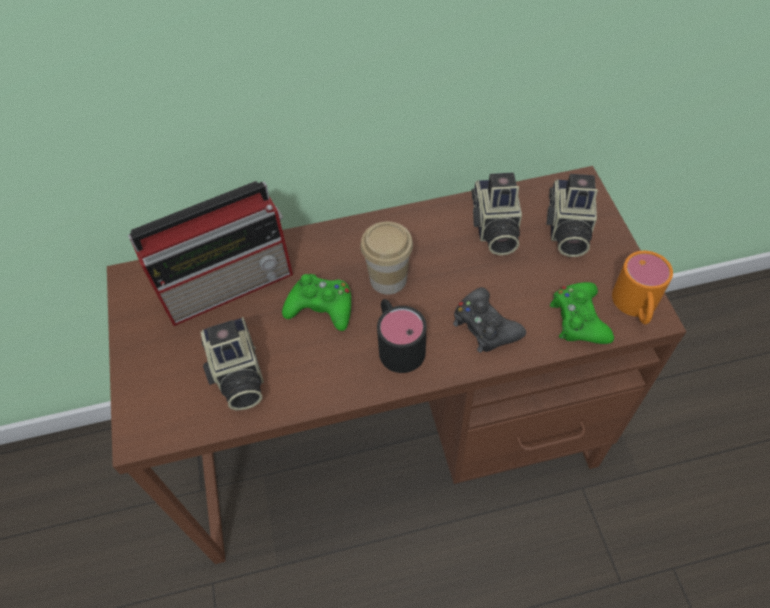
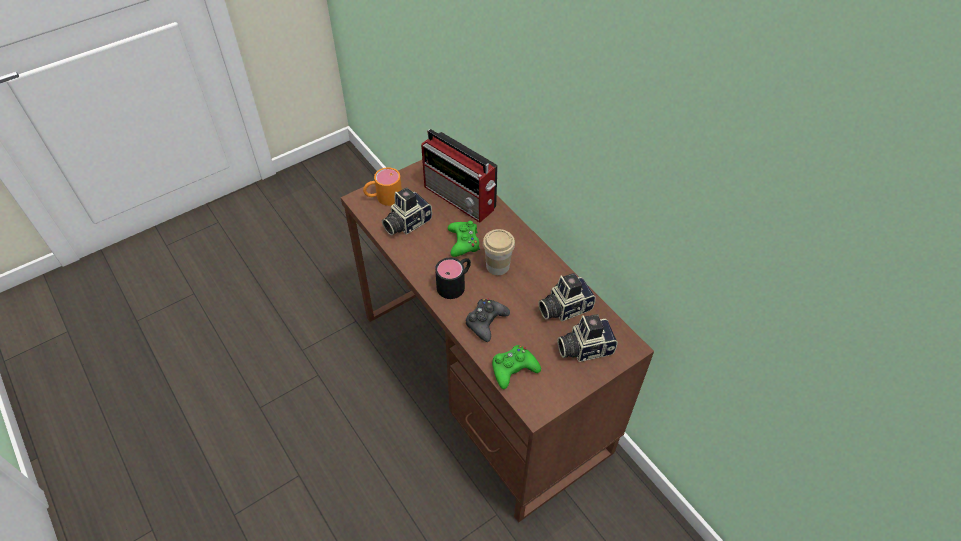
camera: 65 degrees right, 5 degrees down
orange mug [612,251,673,325] -> orange mug moved to [363,167,402,206]

